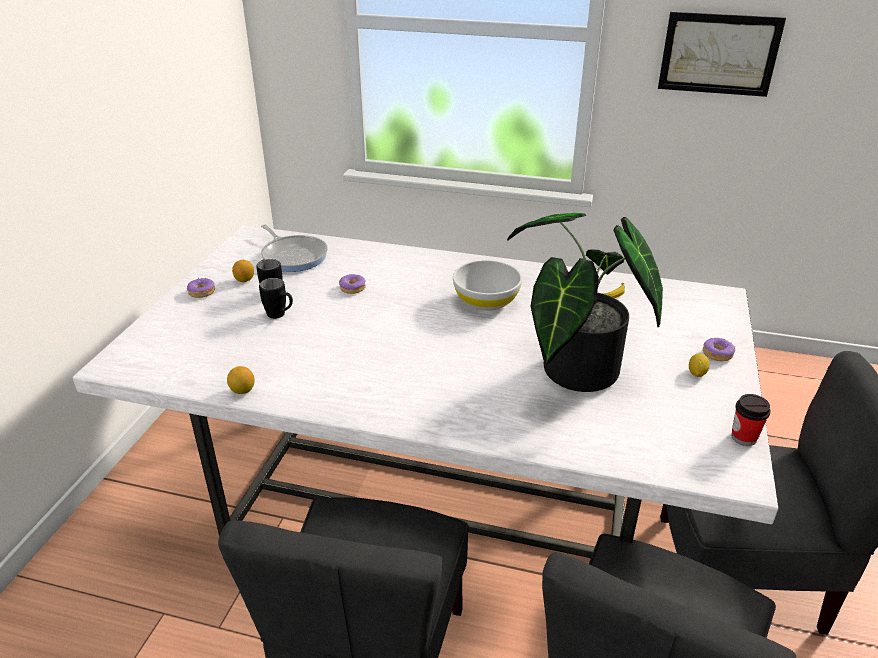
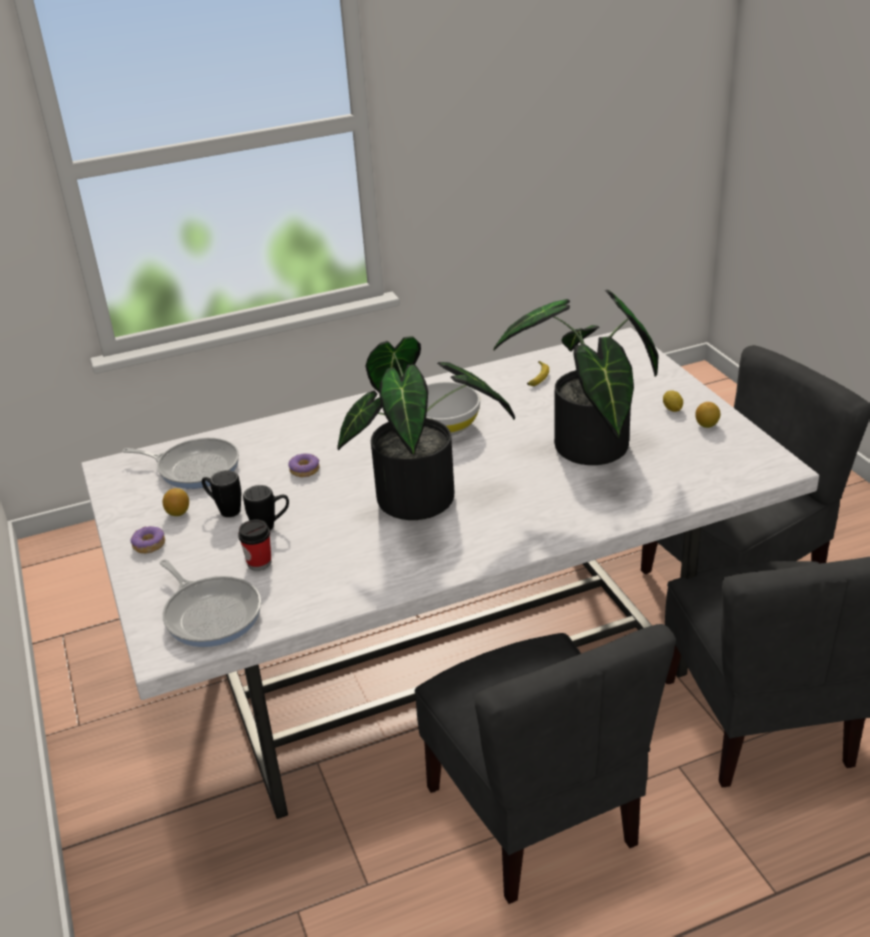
camera: 35 degrees left, 0 degrees up
lemon [227,366,255,394] -> lemon moved to [695,402,720,428]
picture [658,12,786,97] -> none
donut [703,338,735,361] -> none
cup [731,394,771,446] -> cup moved to [238,519,272,571]
none -> frying pan [160,559,261,647]
none -> potted plant [337,336,515,520]

